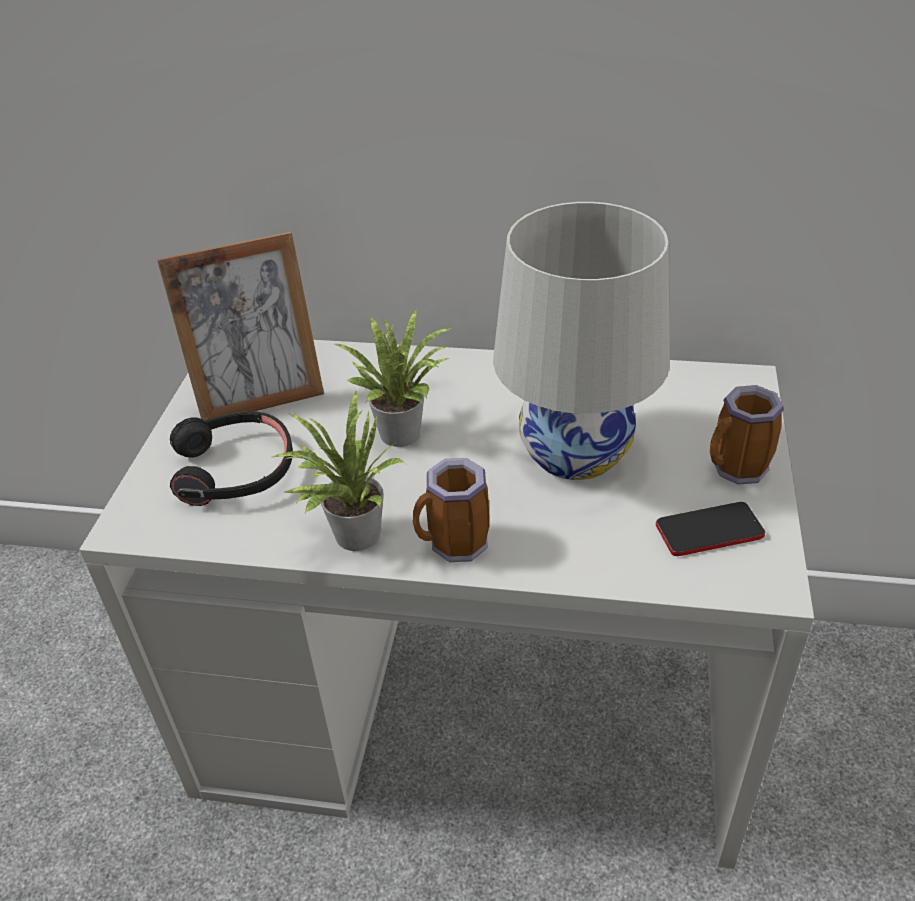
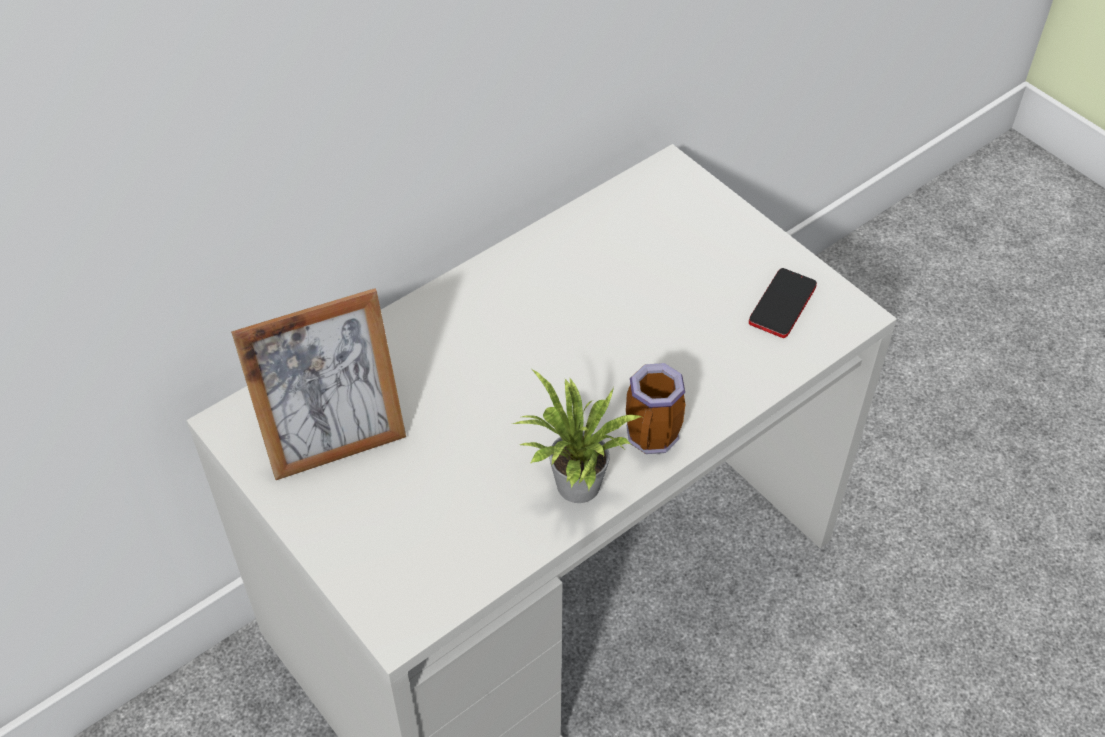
camera: 50 degrees left, 10 degrees up
picture frame [157,232,324,421] -> picture frame turned 45 degrees clockwise [231,288,406,480]
black headphones [170,411,293,506] -> none
potted plant [333,310,451,447] -> none
white table lamp [493,202,670,480] -> none
mug [710,385,784,485] -> none

